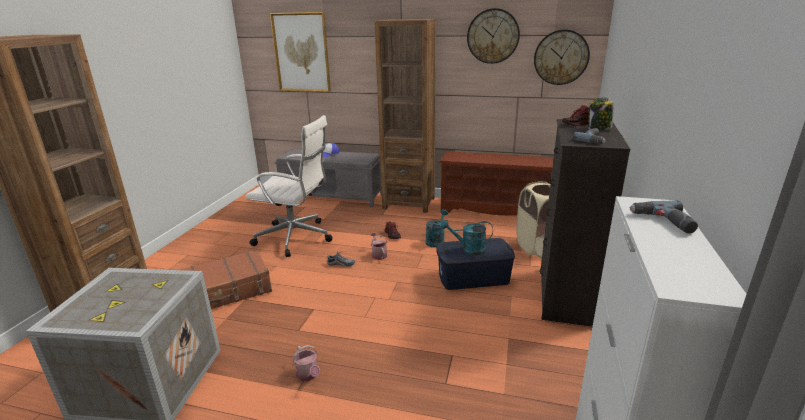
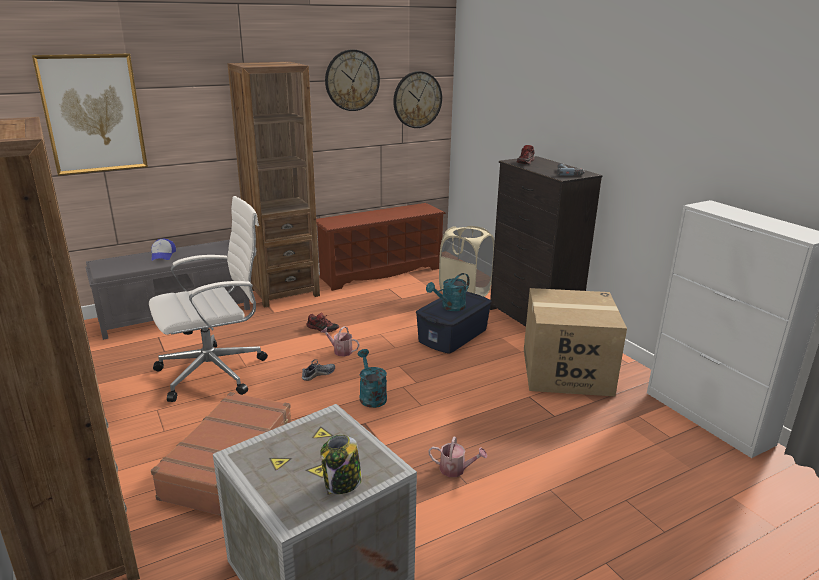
camera: 45 degrees left, 0 degrees up
turquoise watering can [426,209,448,247] -> turquoise watering can moved to [357,349,387,408]
jar [588,98,614,130] -> jar moved to [320,435,362,494]
power drill [630,200,698,234] -> none
none -> cardboard box [524,288,627,396]

